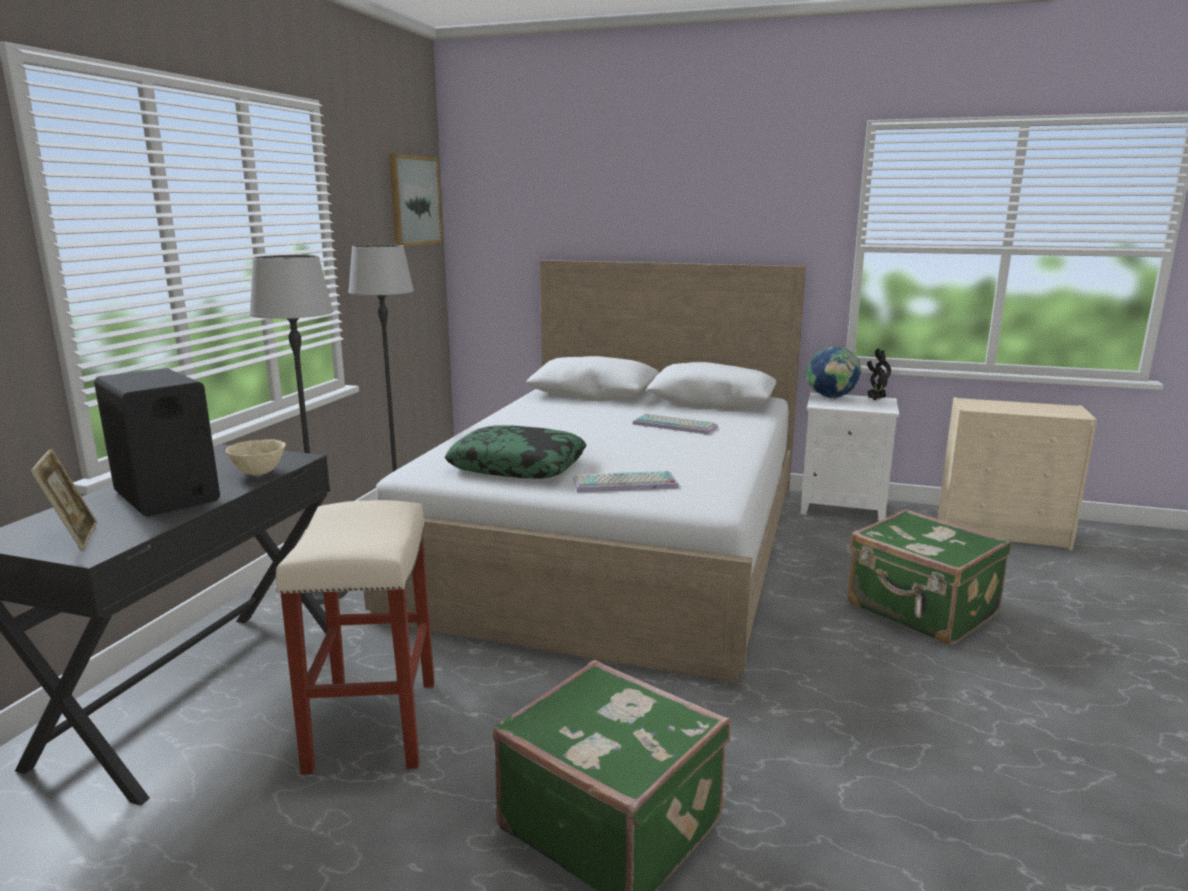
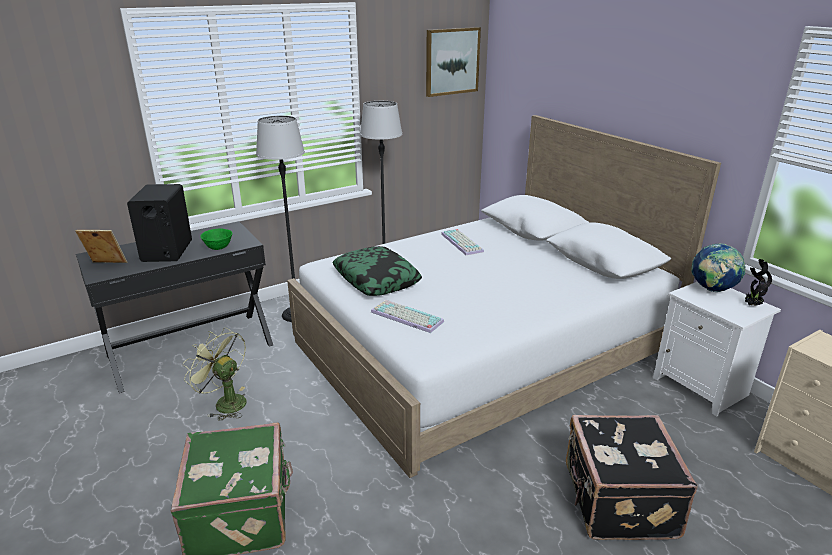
camera: 40 degrees right, 10 degrees up
picture frame [31,449,97,550] -> picture frame turned 105 degrees counterclockwise [75,230,127,263]
beige bowl [226,439,286,475] -> green bowl [200,229,232,250]
beige stool [276,500,435,775] -> green fan [182,328,247,421]
keyboard [633,414,718,435] -> keyboard moved to [441,229,484,255]
green suitcase [848,509,1012,645] -> black suitcase [566,415,697,540]

